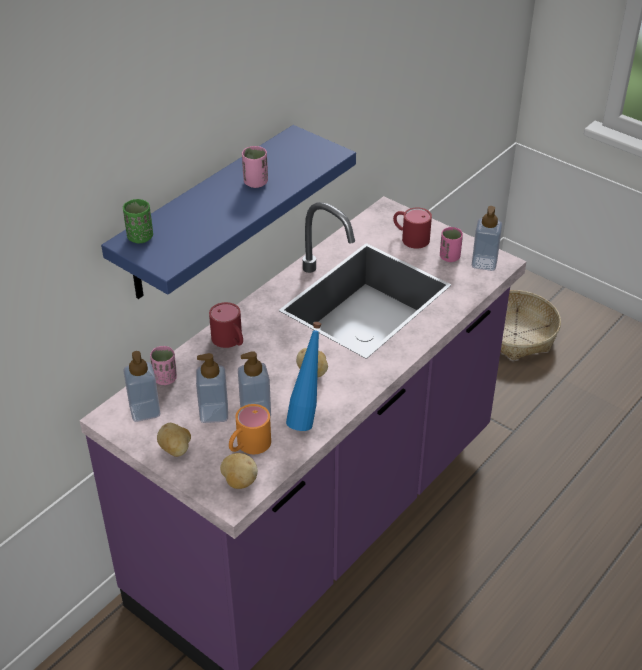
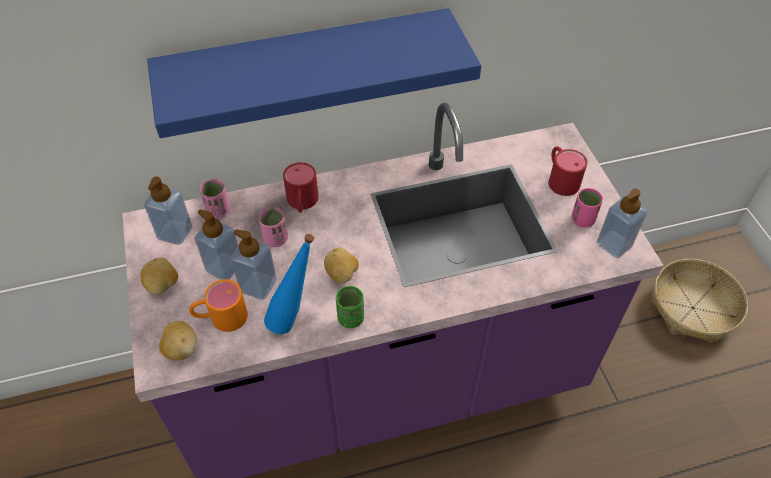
camera: 35 degrees right, 10 degrees up
green cup [123,199,153,243] -> green cup moved to [336,286,364,328]
pink cup [242,146,268,188] -> pink cup moved to [259,207,288,247]

